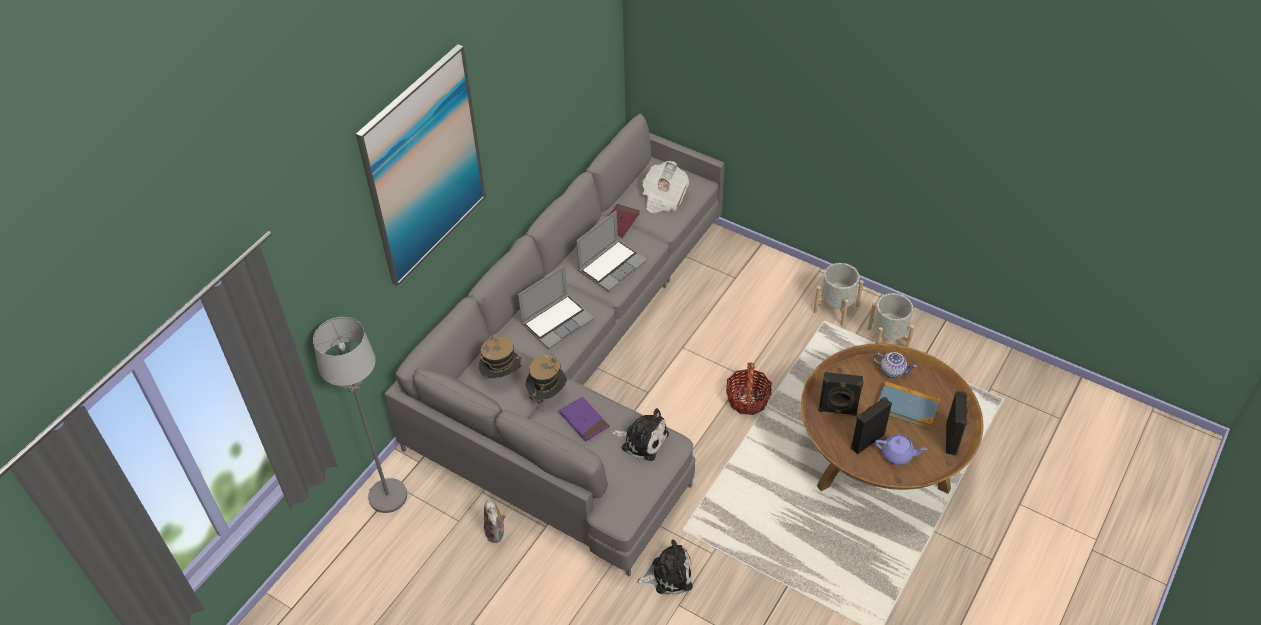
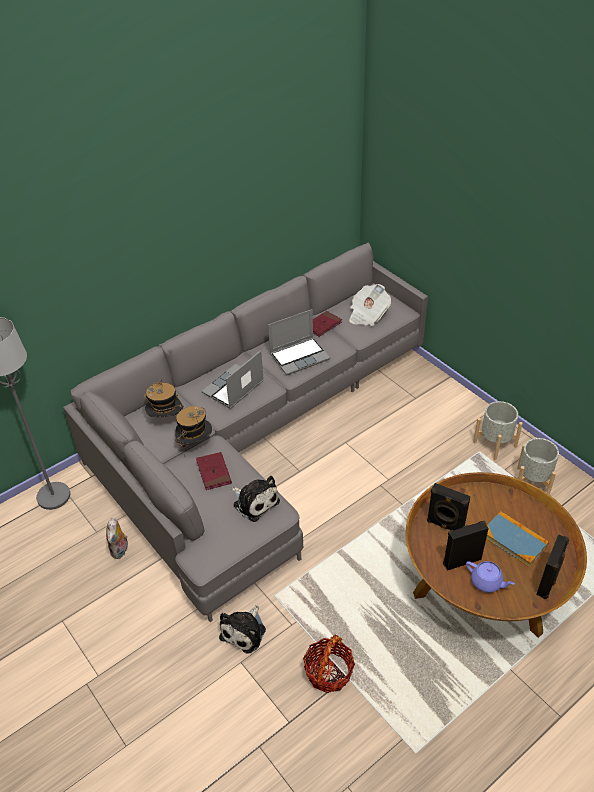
camera: 20 degrees right, 5 degrees down
picture [356,44,486,286] -> none
laptop [518,265,594,349] -> laptop turned 150 degrees clockwise [202,350,264,409]
purple book [559,397,609,442] -> red book [196,452,232,490]
plush toy [637,539,693,594] -> plush toy turned 105 degrees clockwise [219,605,266,654]
basket [726,363,772,415] -> basket moved to [303,635,355,693]
teapot [873,352,917,378] -> none

